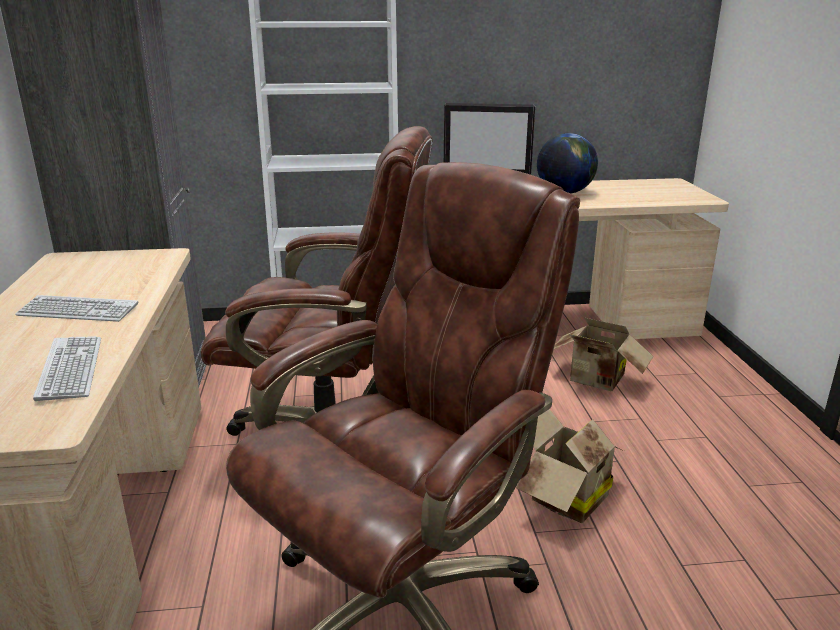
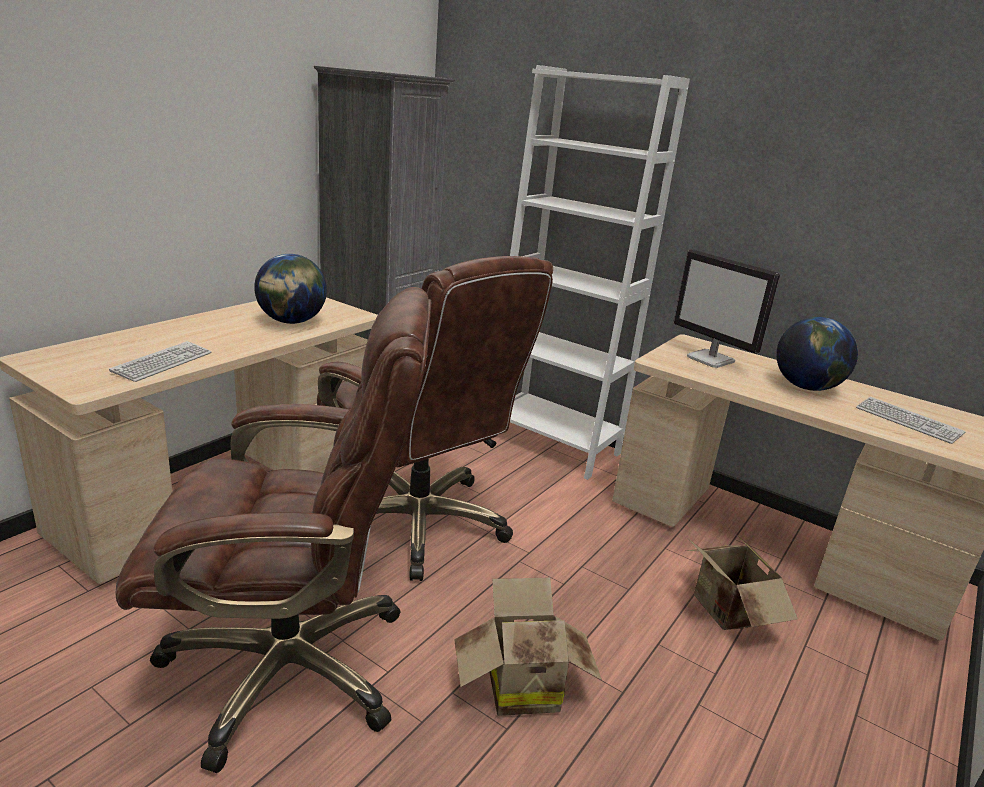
camera: 40 degrees right, 0 degrees up
keyboard [15,295,138,322] -> keyboard moved to [856,397,966,444]
none -> globe [254,254,327,324]

